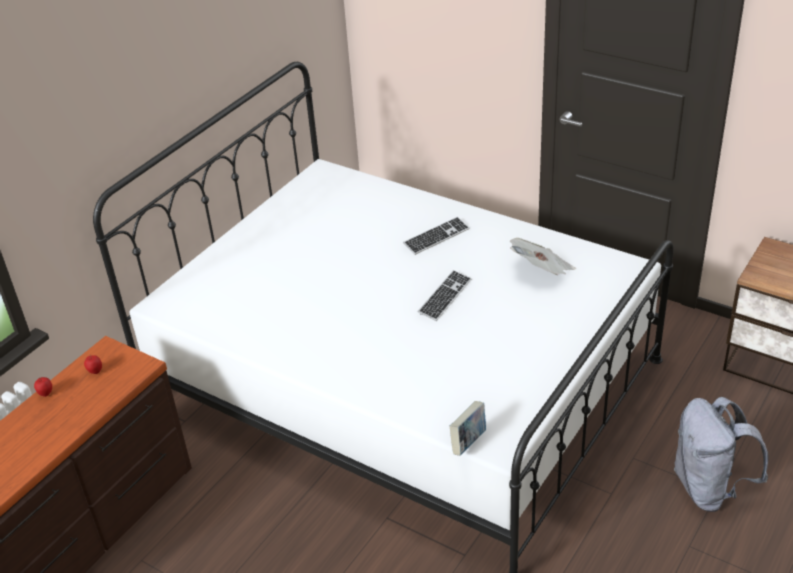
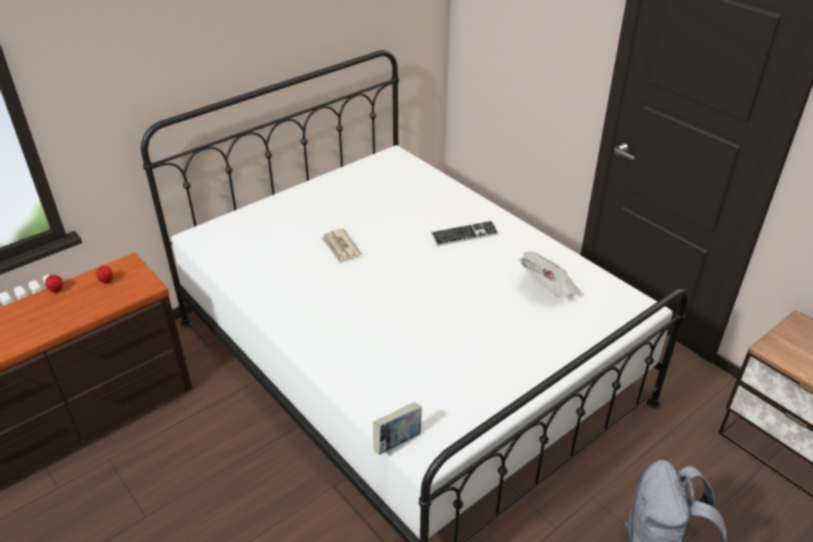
camera: 15 degrees right, 0 degrees up
keyboard [418,270,471,321] -> none
none -> newspaper [321,229,361,264]

